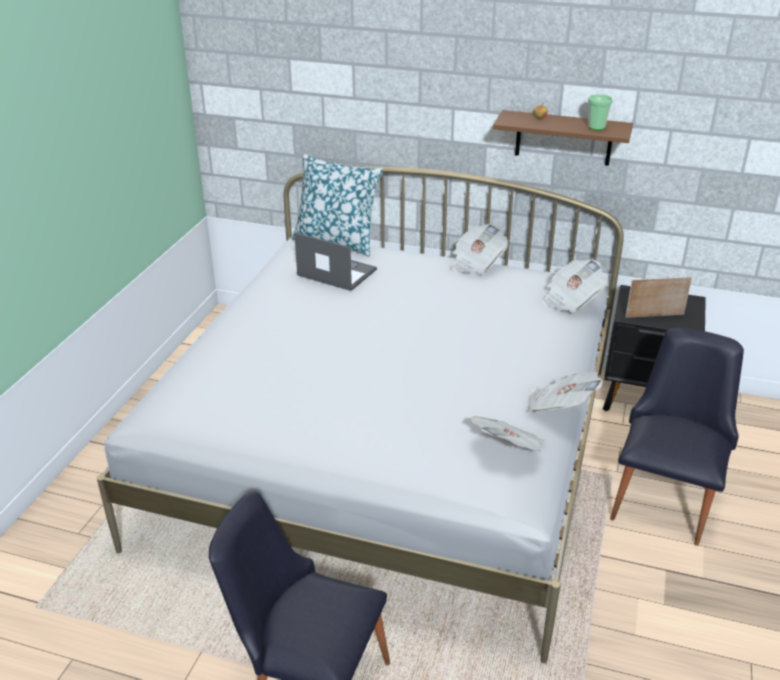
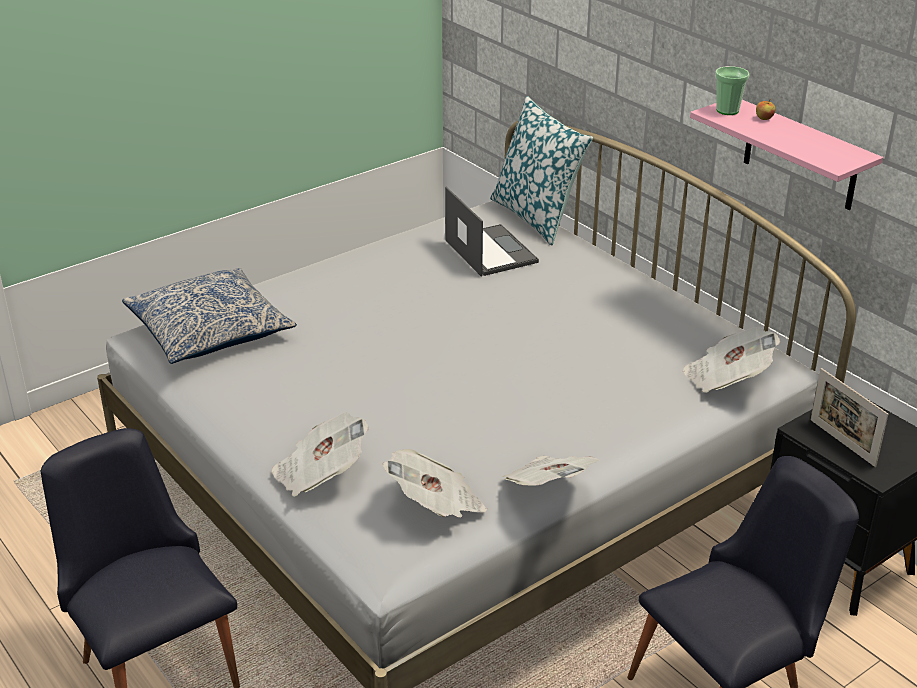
camera: 35 degrees right, 0 degrees up
newspaper [451,224,508,274] -> newspaper moved to [271,412,369,497]
brown shelf [493,110,633,166] -> pink shelf [690,100,883,210]
cup [588,94,613,130] -> cup moved to [715,66,750,115]
picture frame [625,276,692,318] -> picture frame turned 150 degrees counterclockwise [811,368,888,467]
none -> pillow [122,268,297,364]

